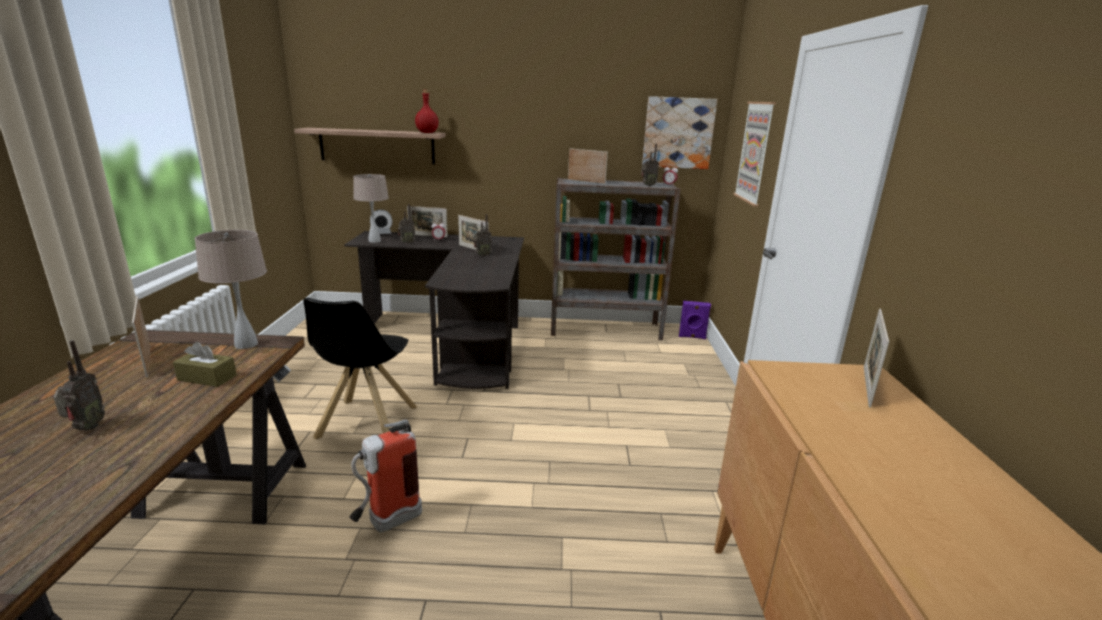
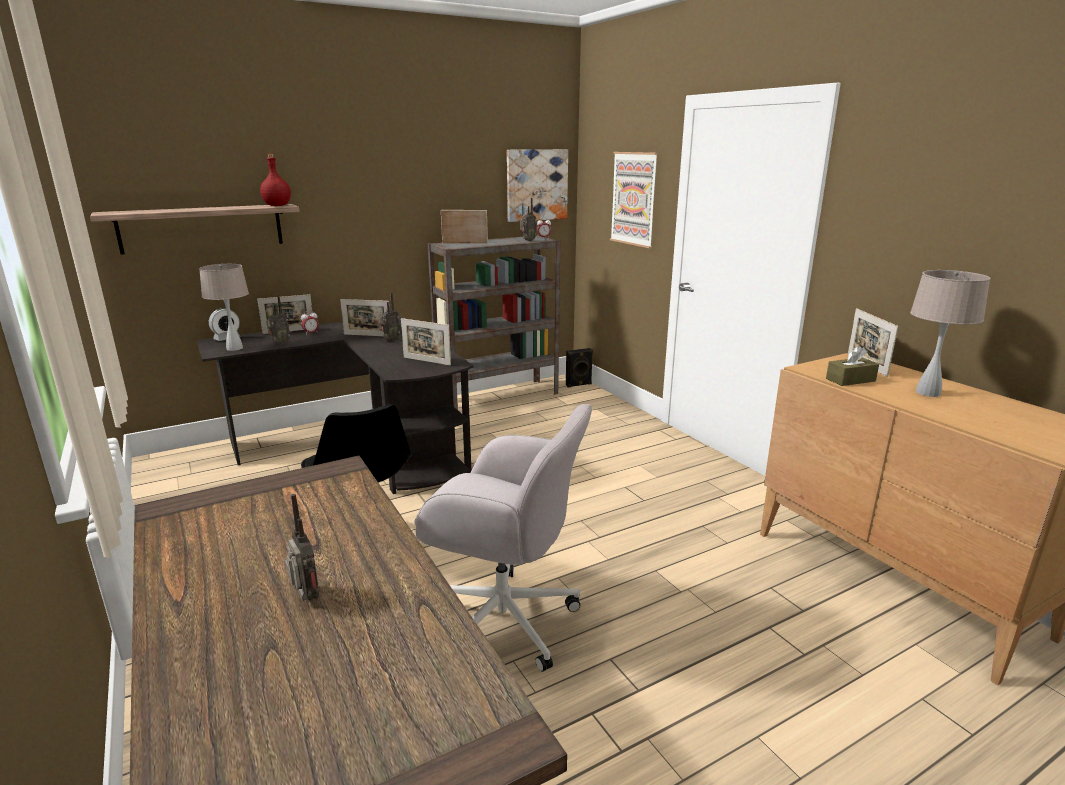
camera: 30 degrees left, 0 degrees up
picture frame [132,296,150,378] -> picture frame moved to [401,318,451,366]
brown tissue box [173,342,237,387] -> brown tissue box moved to [826,346,879,386]
beige table lamp [194,230,267,349] -> beige table lamp moved to [910,270,990,397]
fire extinguisher [349,420,422,533] -> grey office chair [414,404,592,672]
purple speaker [679,301,711,339] -> black speaker [566,348,593,387]

